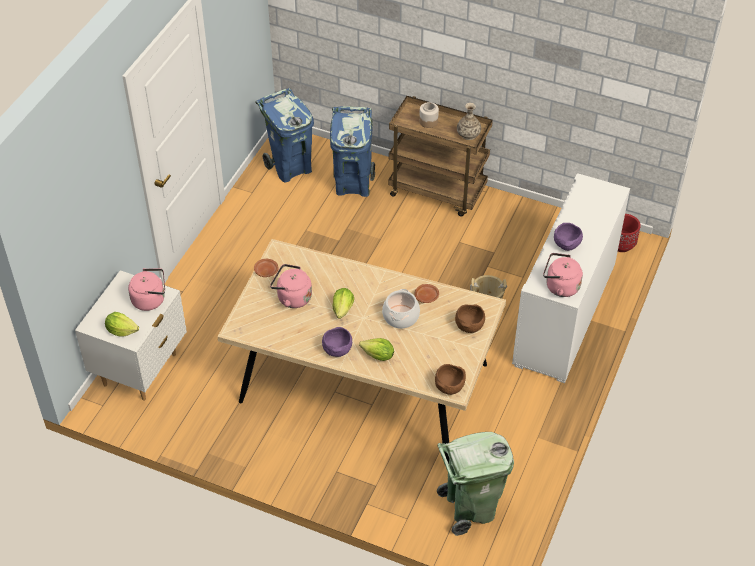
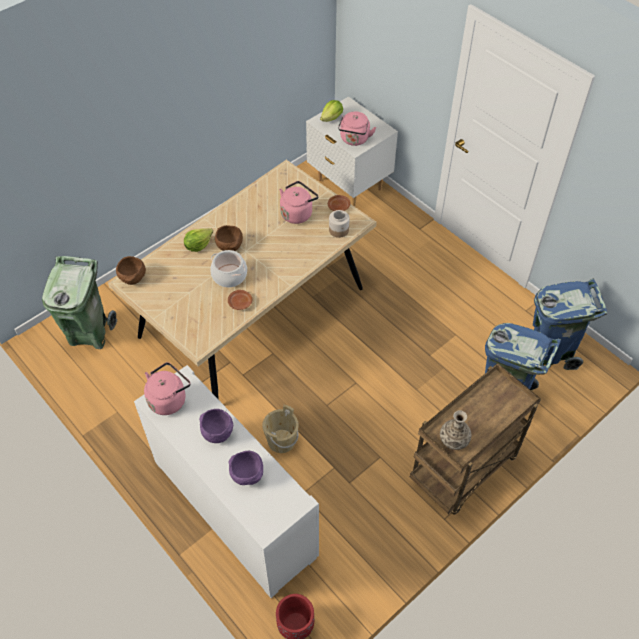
camera: 115 degrees right, 5 degrees up
purple bowl [322,327,352,357] -> purple bowl moved to [229,451,263,485]
lettuce [332,288,354,319] -> none
jar [419,102,439,128] -> jar moved to [329,210,350,238]
brown bowl [455,304,485,333] -> brown bowl moved to [215,225,243,251]

